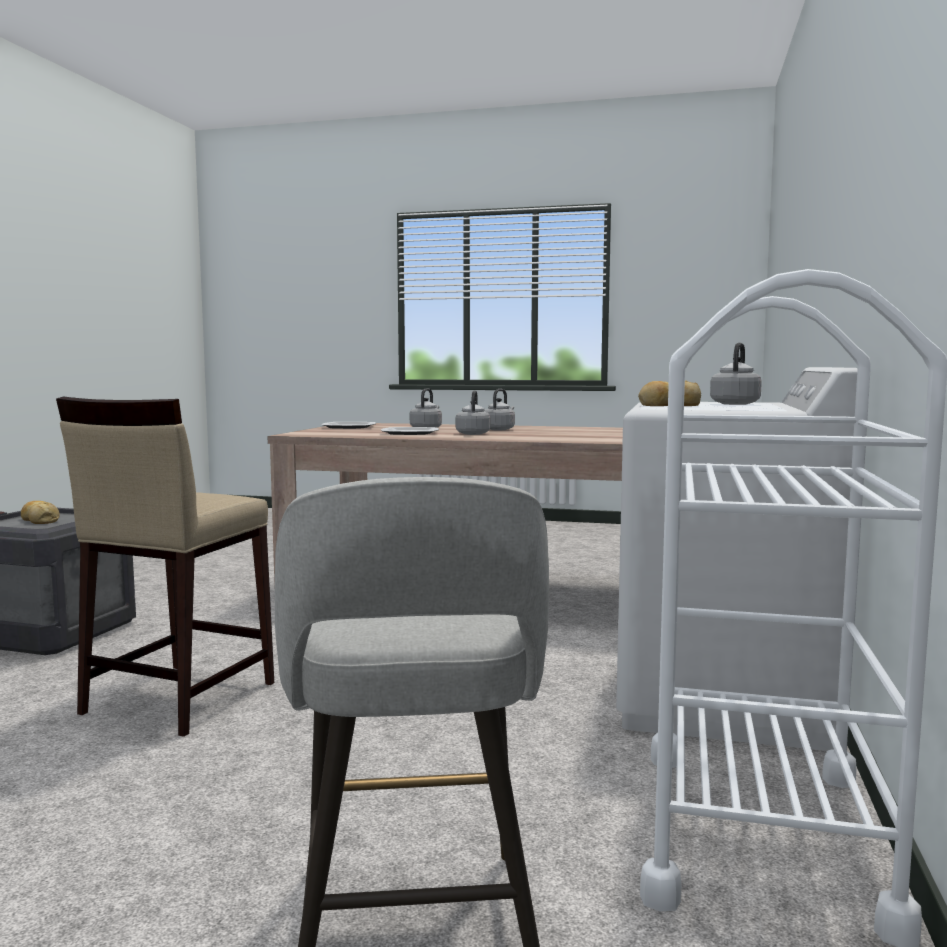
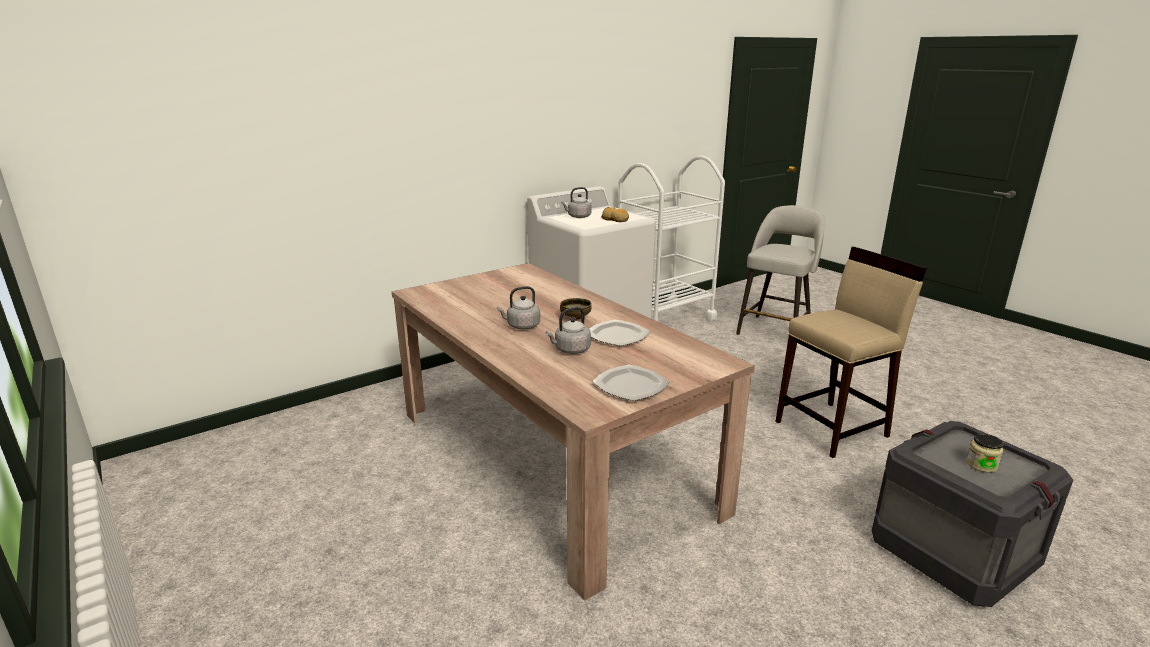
camera: 140 degrees left, 15 degrees up
bread [21,501,60,524] -> jar [966,434,1004,473]
grey kettle [456,390,490,435] -> bowl [560,298,592,320]

